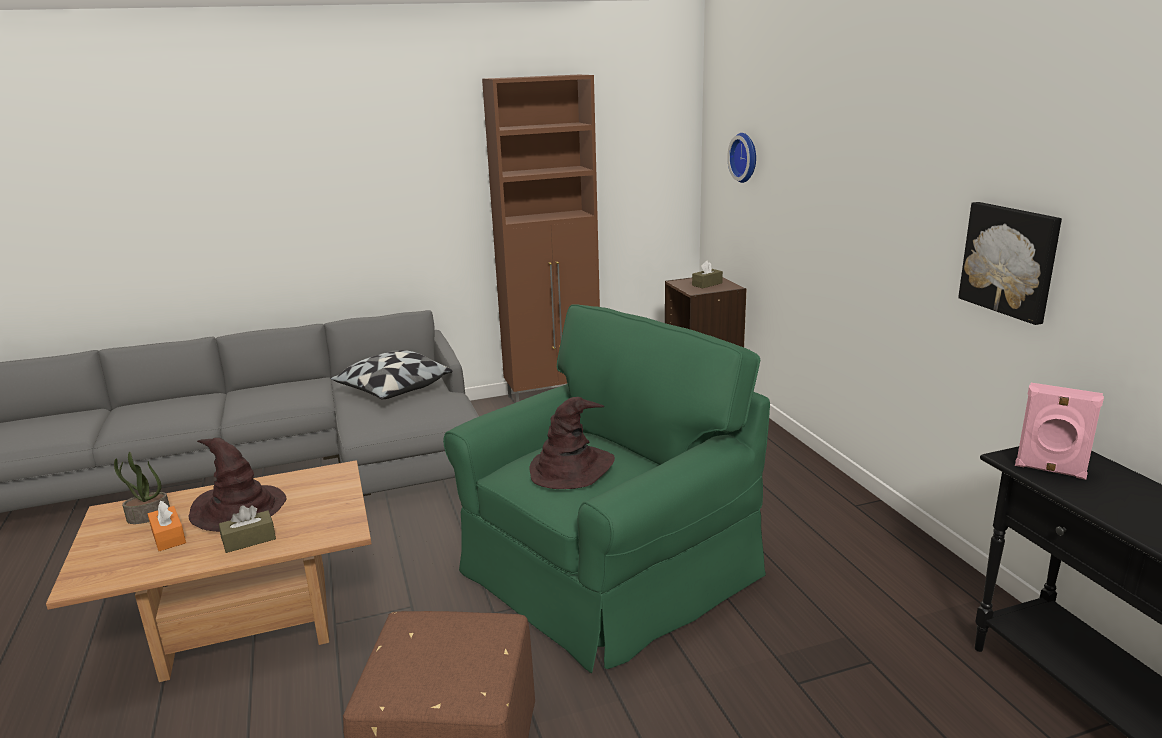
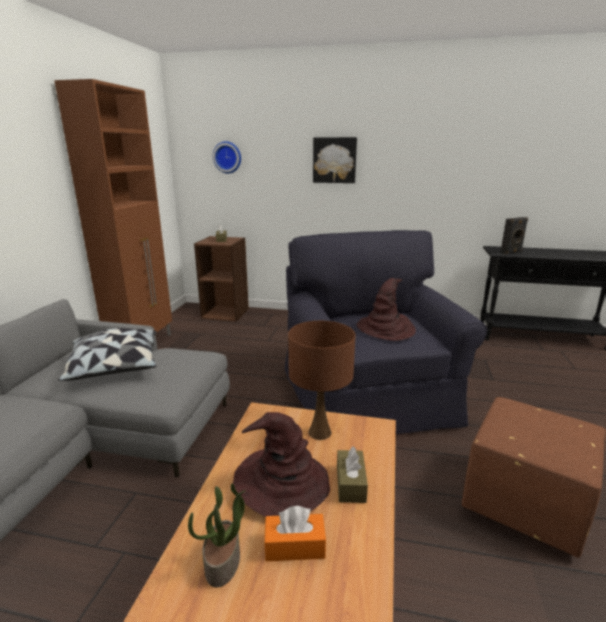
camera: 60 degrees left, 0 degrees up
green armchair [443,304,770,673] -> black armchair [285,230,487,434]
picture [958,202,1062,325] -> picture moved to [313,137,357,183]
pink speaker [1015,383,1104,480] -> black speaker [500,217,528,254]
none -> brown table lamp [288,321,355,440]

